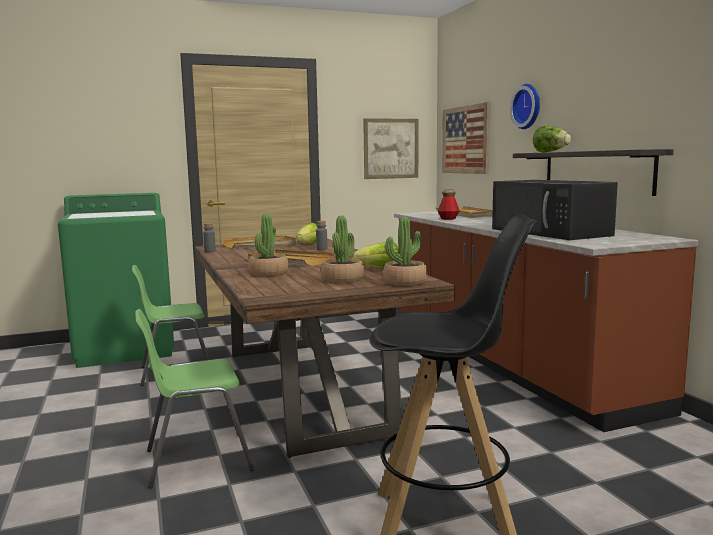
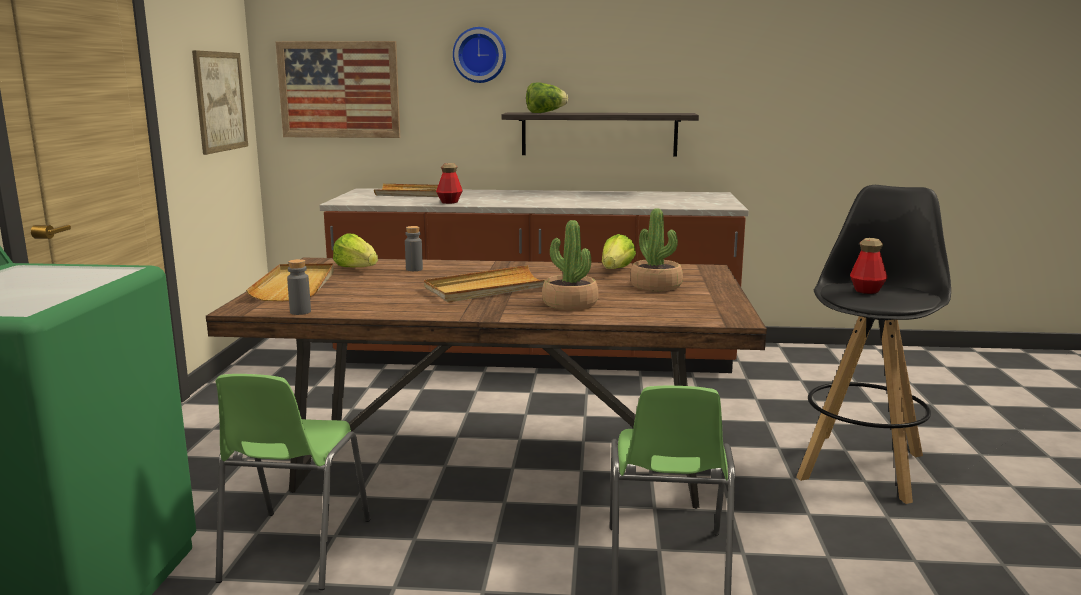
camera: 65 degrees left, 5 degrees up
potted plant [383,216,428,286] -> none
black microwave [492,180,618,240] -> none
none -> bottle [850,238,887,294]

